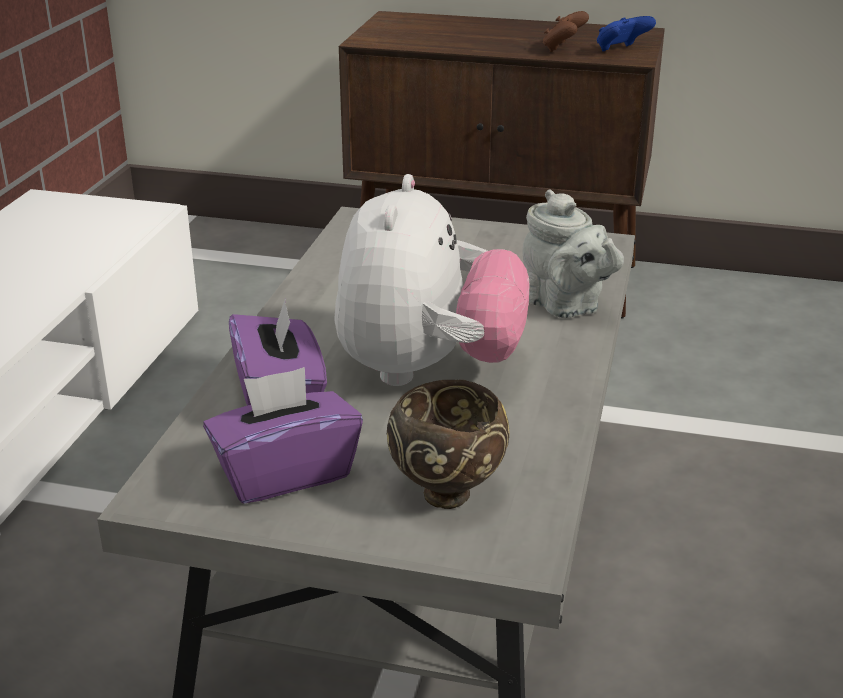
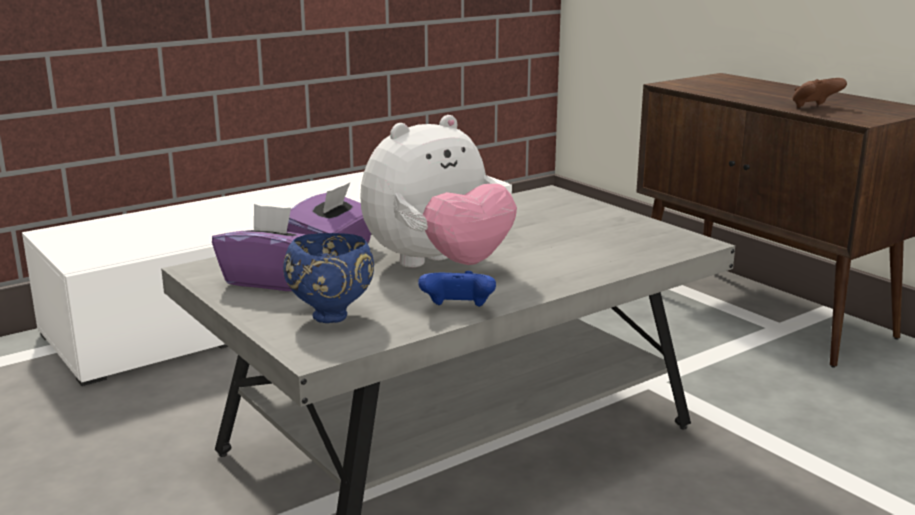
camera: 40 degrees right, 10 degrees down
brown bowl [387,380,510,509] -> blue bowl [283,233,374,323]
grey teapot [522,189,624,318] -> none
blue game controller [597,16,656,52] -> blue game controller moved to [418,271,496,307]

